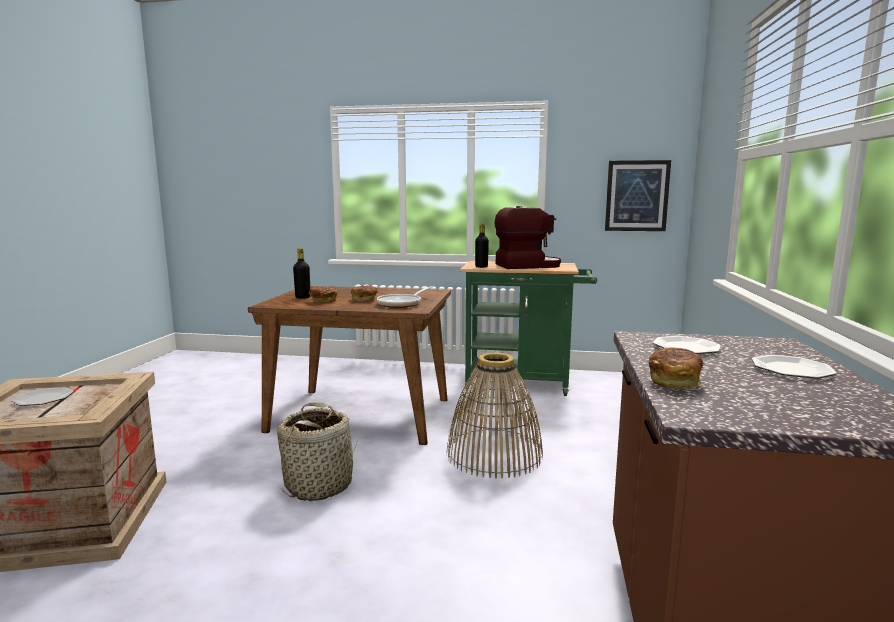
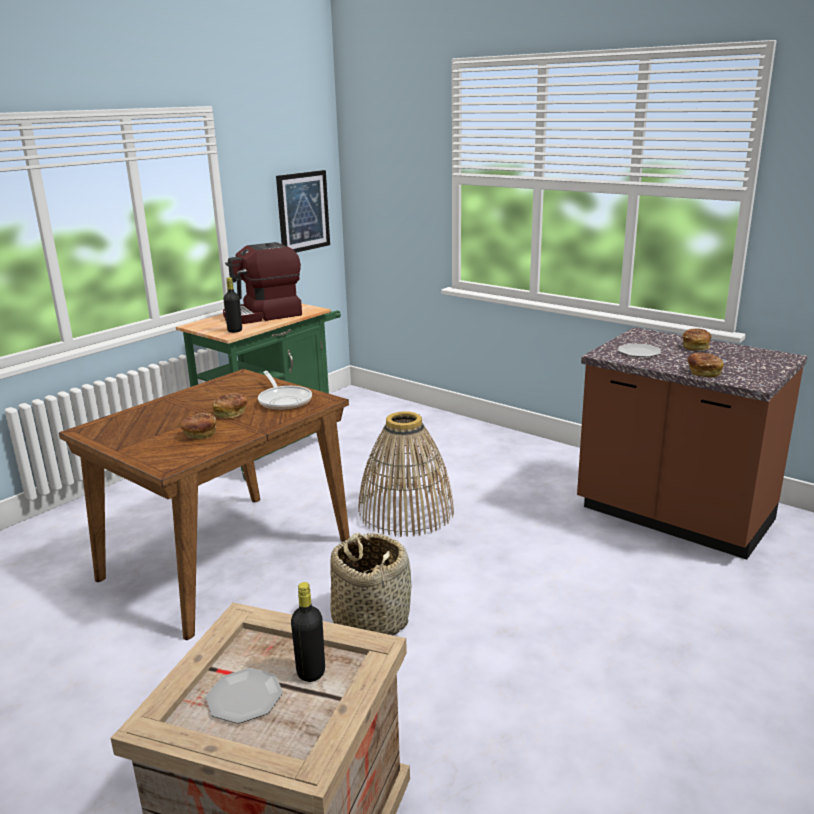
camera: 60 degrees left, 10 degrees up
black bottle [293,248,310,299] -> black bottle moved to [291,582,325,682]
coffee machine [494,206,561,269] -> coffee machine turned 135 degrees counterclockwise [223,242,302,324]
plate [752,355,837,379] -> bread [683,328,712,350]

